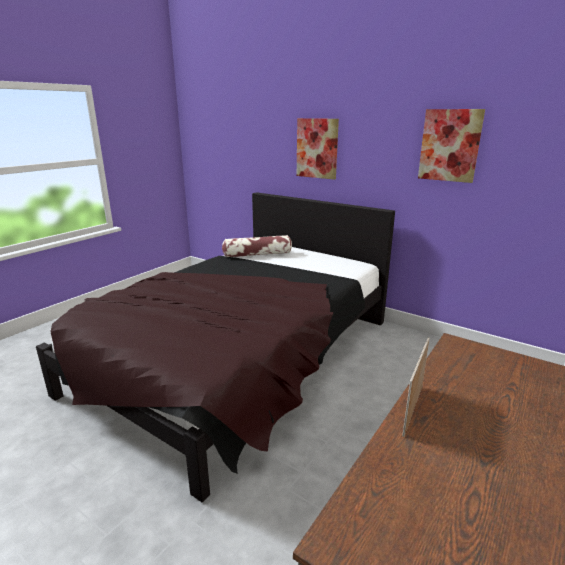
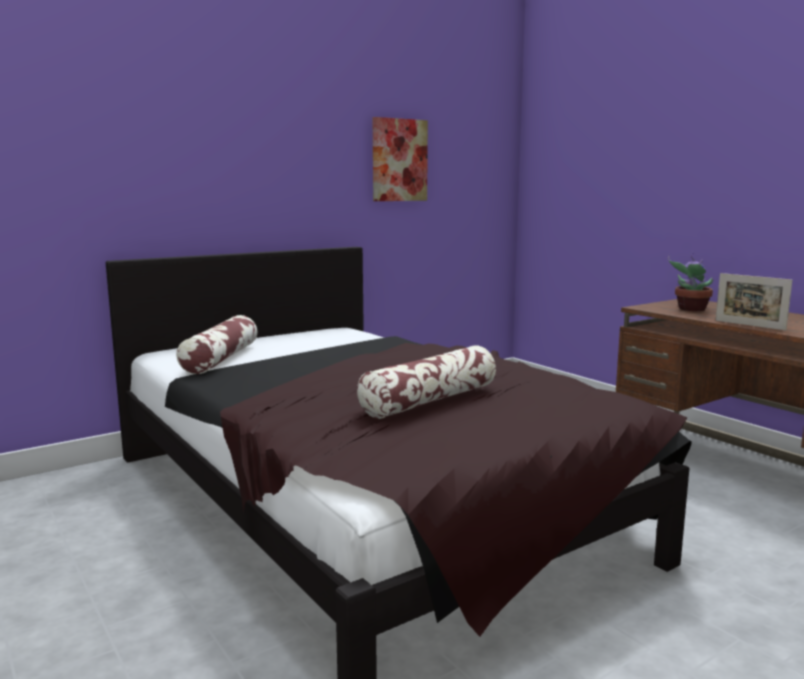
camera: 70 degrees left, 10 degrees down
picture [297,118,339,180] -> none
none -> pillow [357,345,496,419]
none -> potted plant [668,253,713,311]

